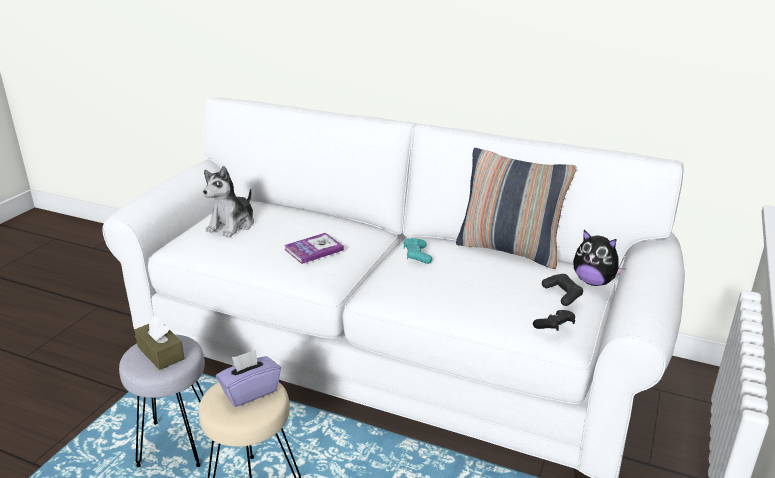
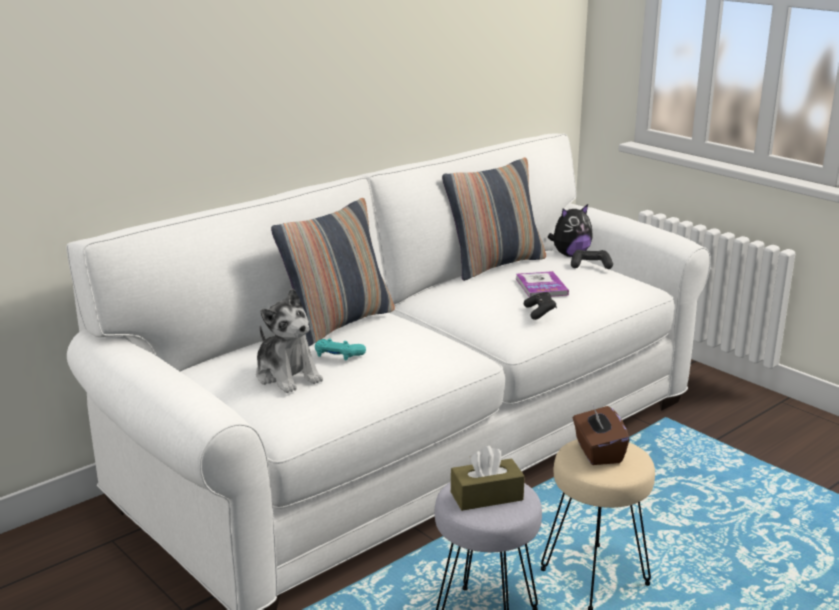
camera: 65 degrees left, 5 degrees down
purple tissue box [216,350,281,407] -> brown tissue box [573,403,630,465]
book [284,233,344,264] -> book moved to [516,271,569,298]
turquoise game controller [404,238,432,264] -> turquoise game controller moved to [315,339,366,361]
black game controller [533,310,575,331] -> black game controller moved to [524,292,557,320]
none -> pillow [271,198,395,346]

